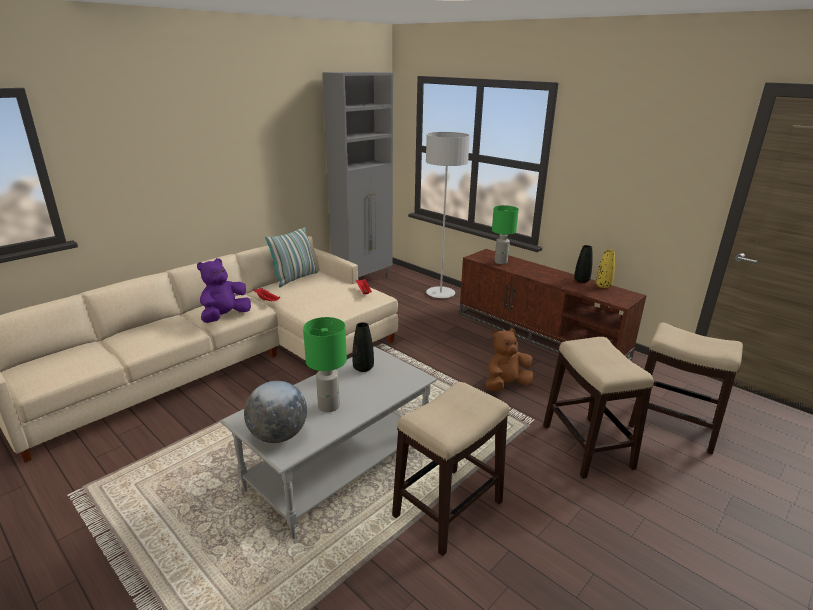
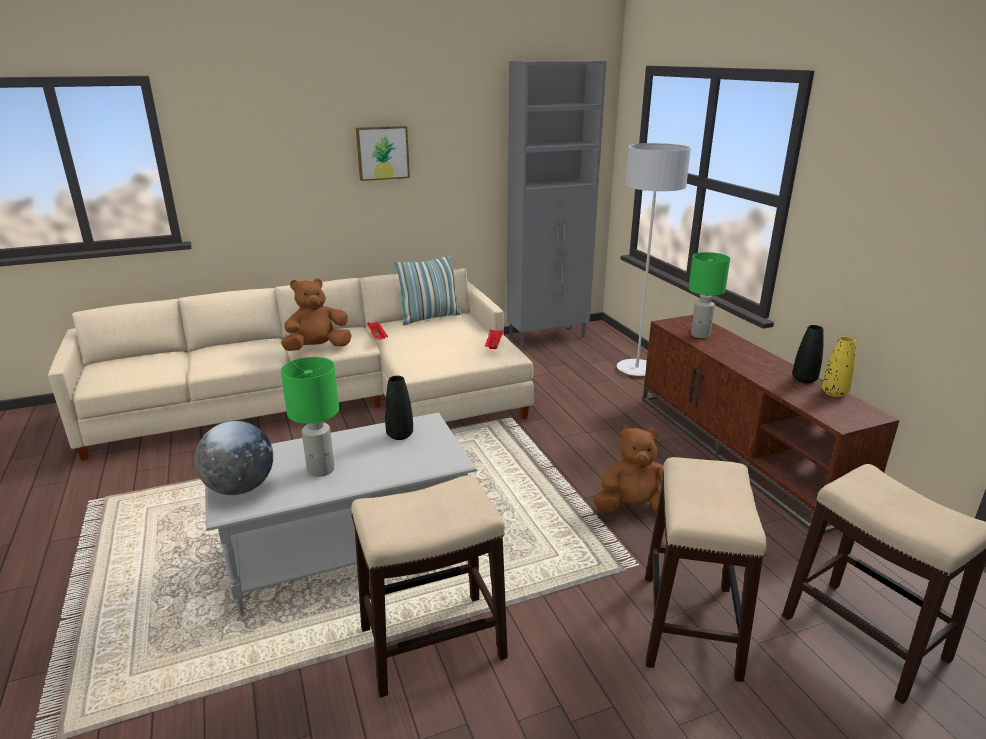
camera: 25 degrees right, 0 degrees up
purple plush toy [197,258,251,323] -> brown plush toy [281,278,352,351]
none -> picture [356,126,410,181]

